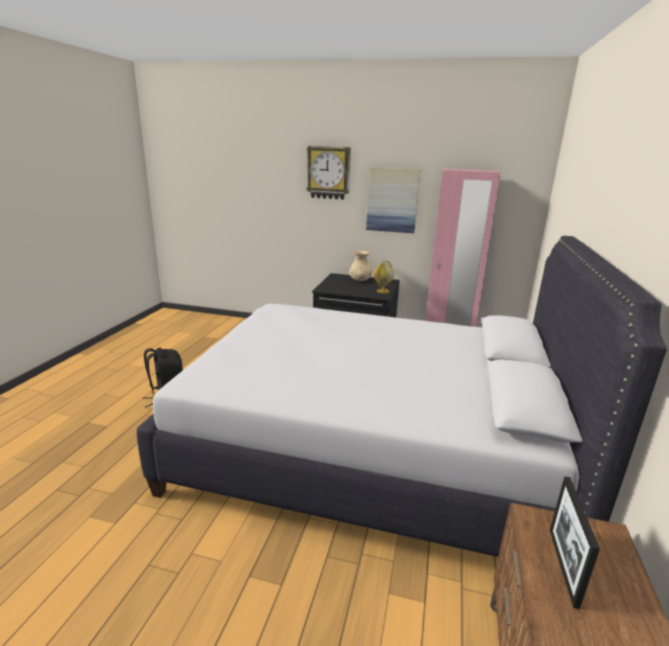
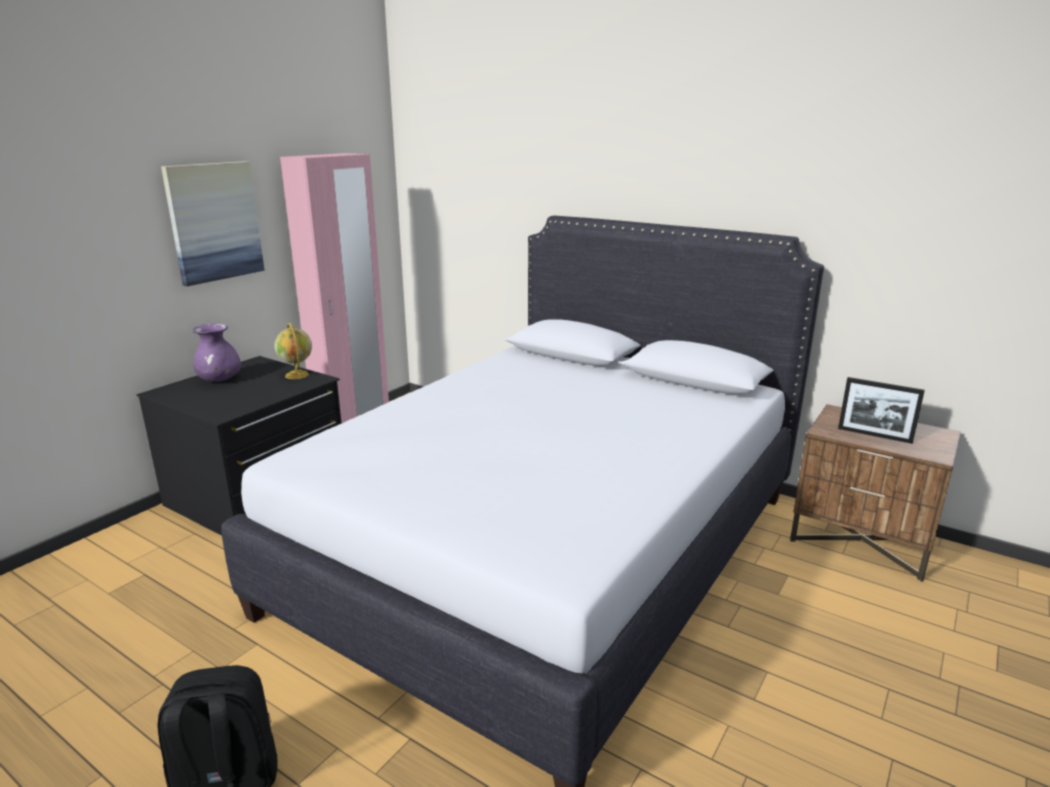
camera: 70 degrees left, 0 degrees up
wall clock [306,146,351,200] -> none
beige vase [349,250,372,281] -> purple vase [193,323,241,381]

